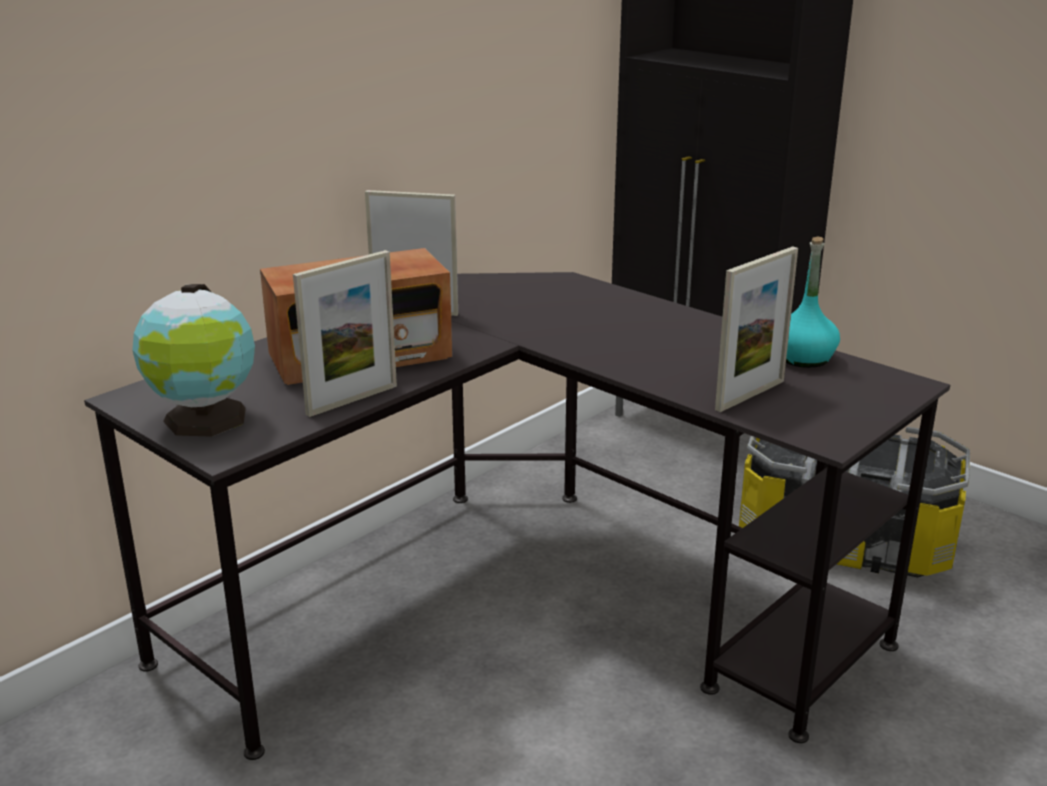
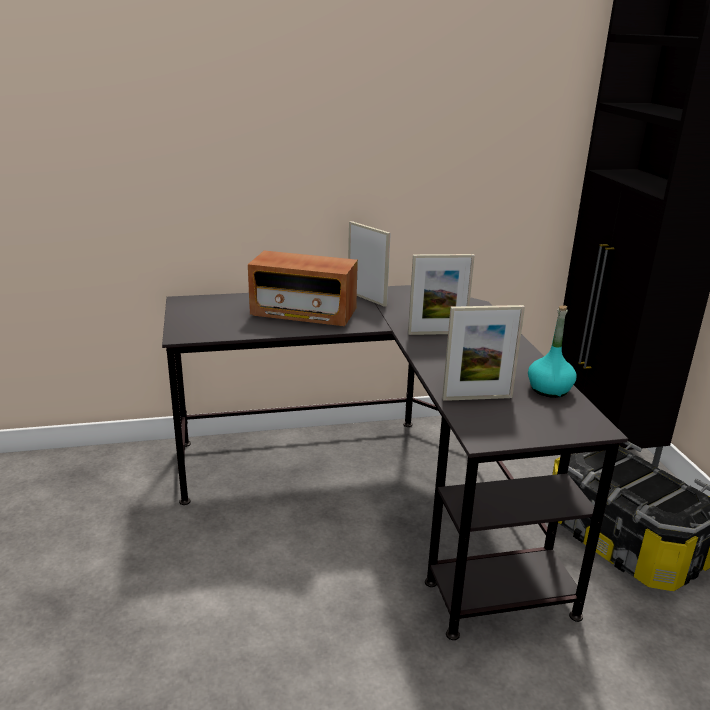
camera: 35 degrees right, 0 degrees up
globe [132,284,255,437] -> none
picture frame [293,250,397,417] -> picture frame moved to [408,254,475,335]

